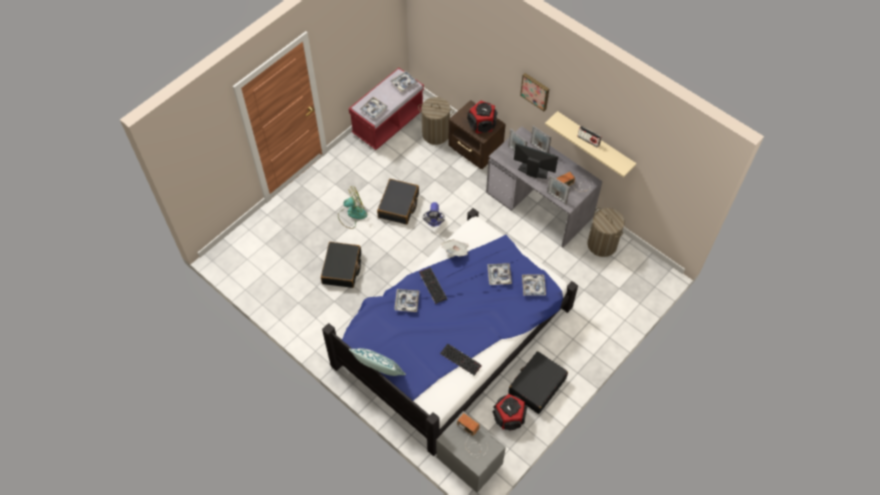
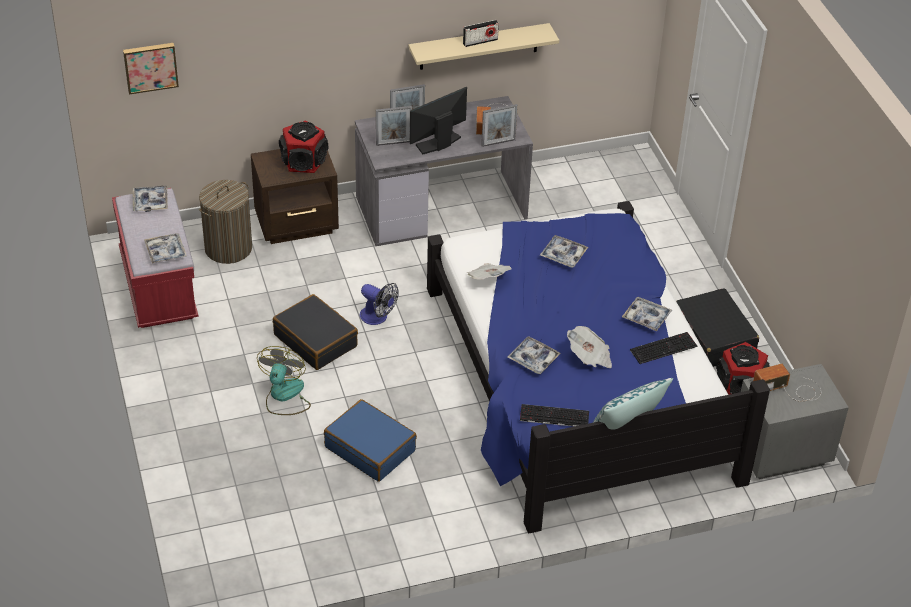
camera: 60 degrees left, 15 degrees down
black suitcase [321,242,361,288] -> blue suitcase [324,399,417,482]
keyboard [419,267,447,304] -> keyboard moved to [520,404,589,427]
picture [520,73,549,111] -> picture moved to [123,43,179,95]
tray [522,274,546,296] -> tray moved to [622,297,672,332]
laundry basket [588,208,625,257] -> none
none -> newspaper [567,326,612,368]

